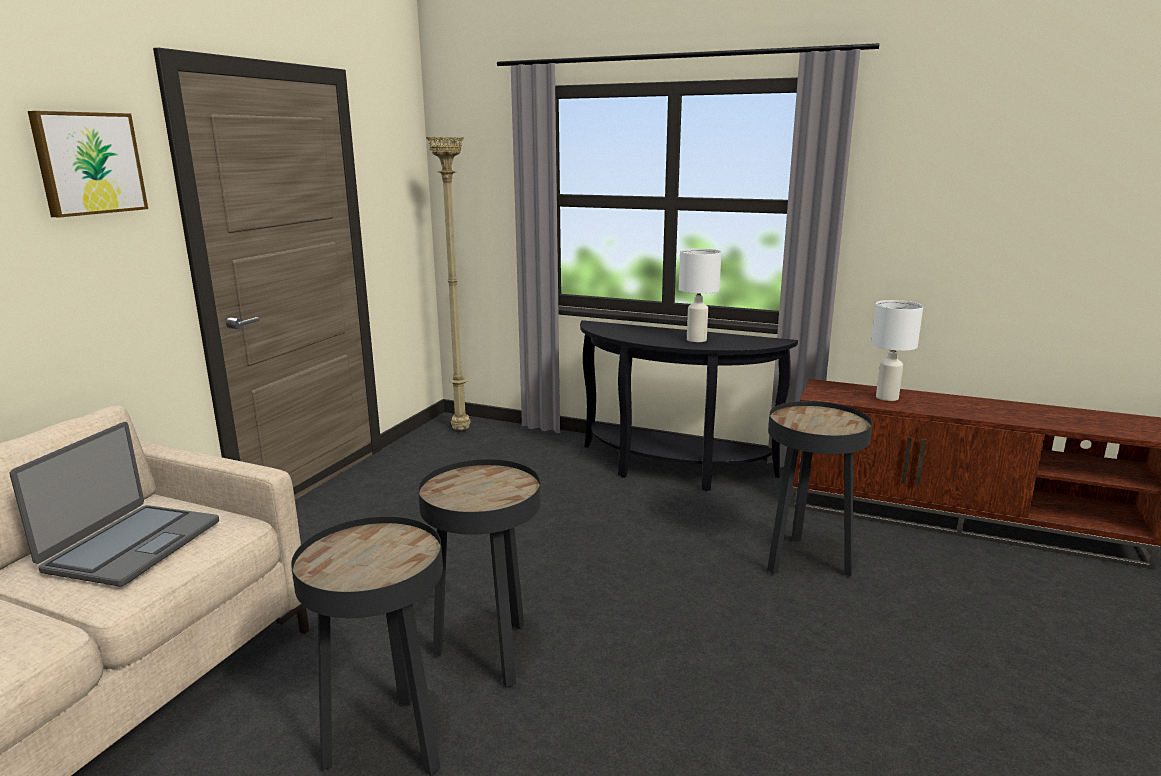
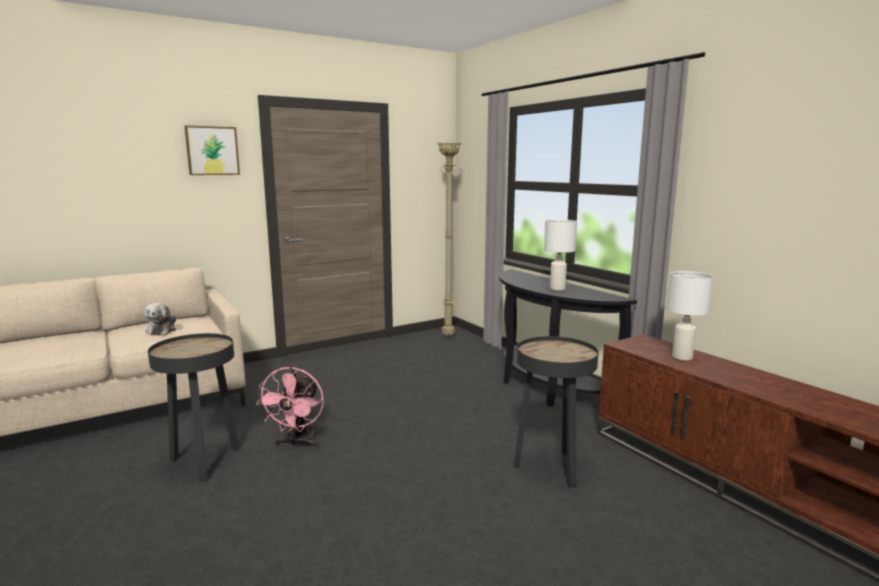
camera: 35 degrees right, 5 degrees down
laptop [10,422,219,587] -> plush toy [144,303,176,336]
black side table [418,459,541,688] -> pink fan [256,367,324,448]

